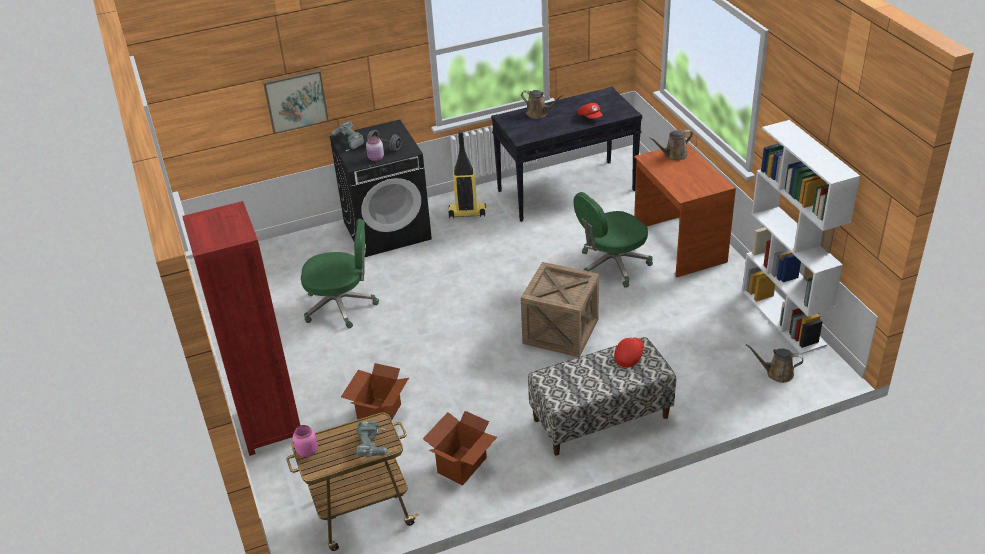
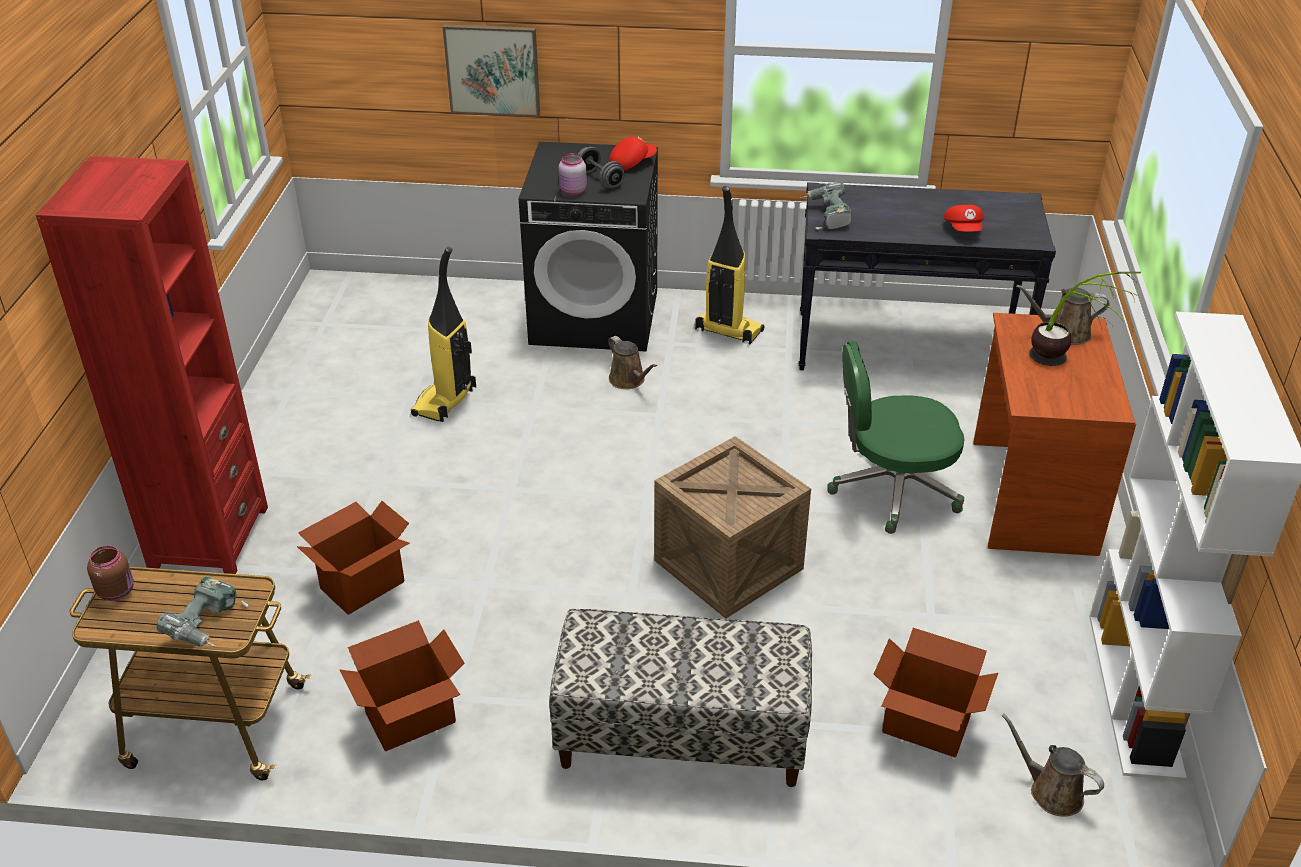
camera: 25 degrees right, 0 degrees up
pink jar [293,425,317,457] -> brown jar [87,546,134,601]
green office chair [301,219,379,328] -> vacuum cleaner [411,247,476,422]
power drill [330,121,364,151] -> power drill moved to [799,182,852,230]
brown watering can [521,90,564,119] -> brown watering can moved to [608,336,657,389]
red cap [614,337,644,368] -> red cap moved to [609,137,657,171]
none -> cardboard box [874,628,998,757]
none -> potted plant [1029,272,1141,366]

